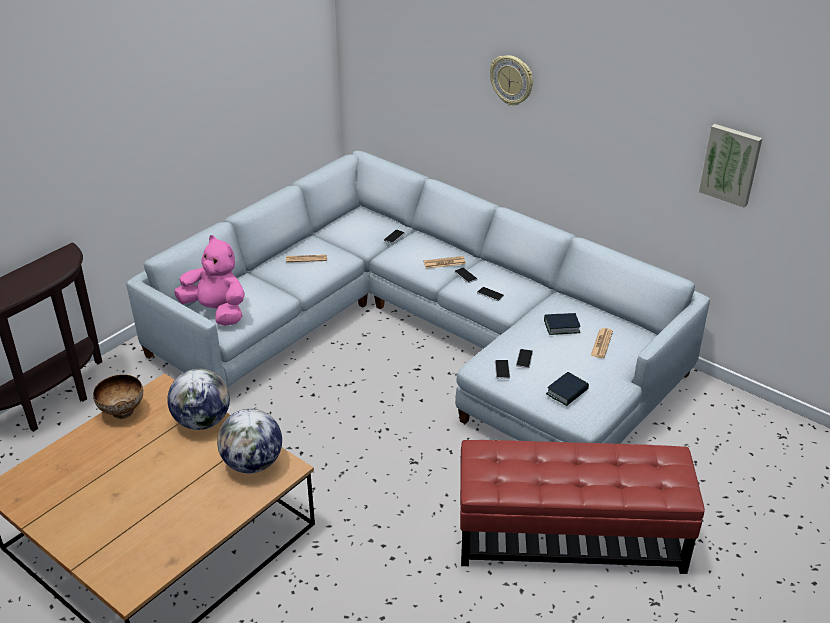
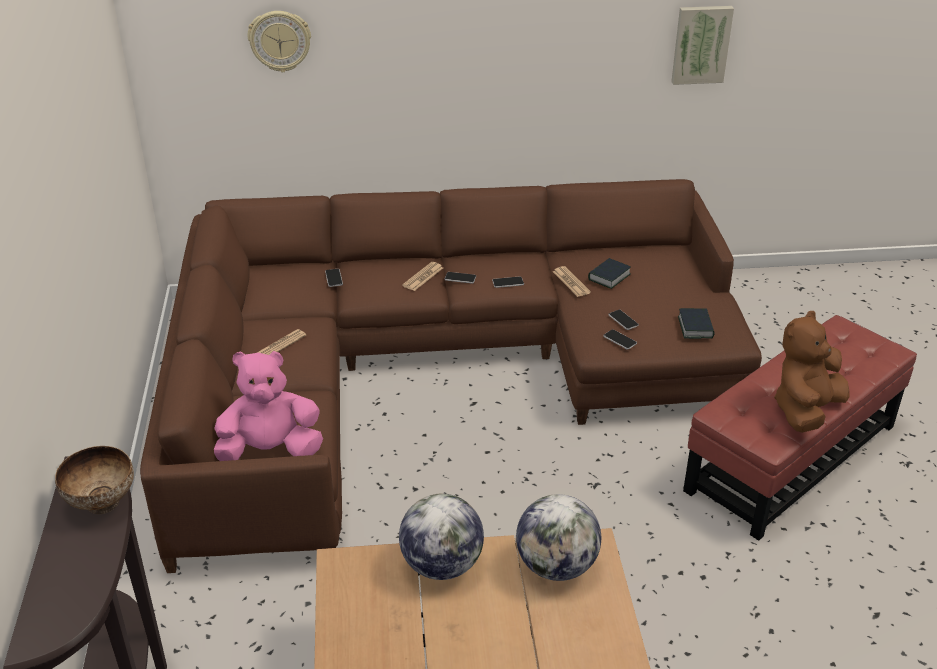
camera: 45 degrees left, 0 degrees up
bowl [93,374,143,419] -> bowl moved to [55,446,134,514]
grey sofa [126,151,710,444] -> brown sofa [140,179,762,573]
wall clock [490,55,533,106] -> wall clock moved to [248,11,311,72]
newspaper [591,328,613,358] -> newspaper moved to [553,266,591,297]
none -> brown plush toy [774,311,849,433]

